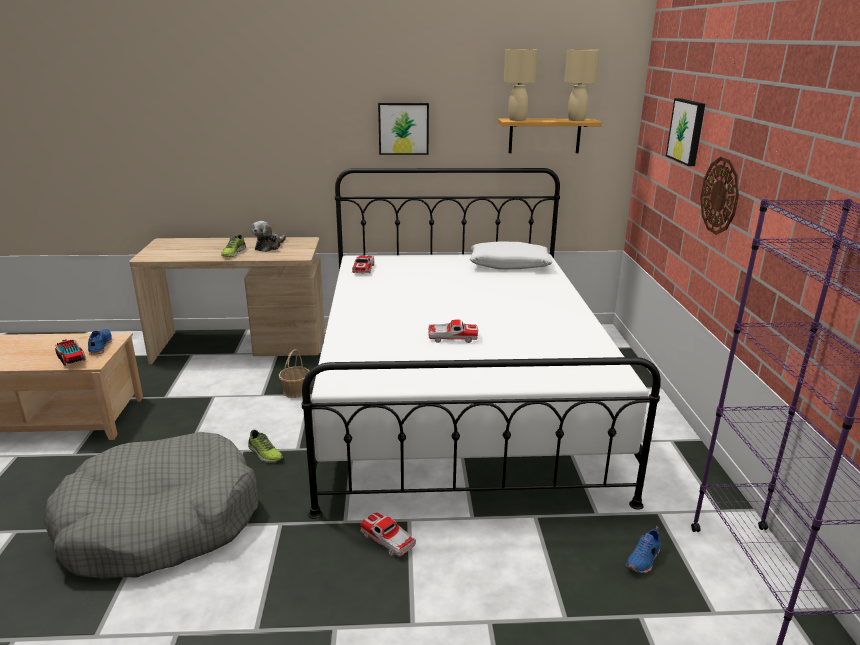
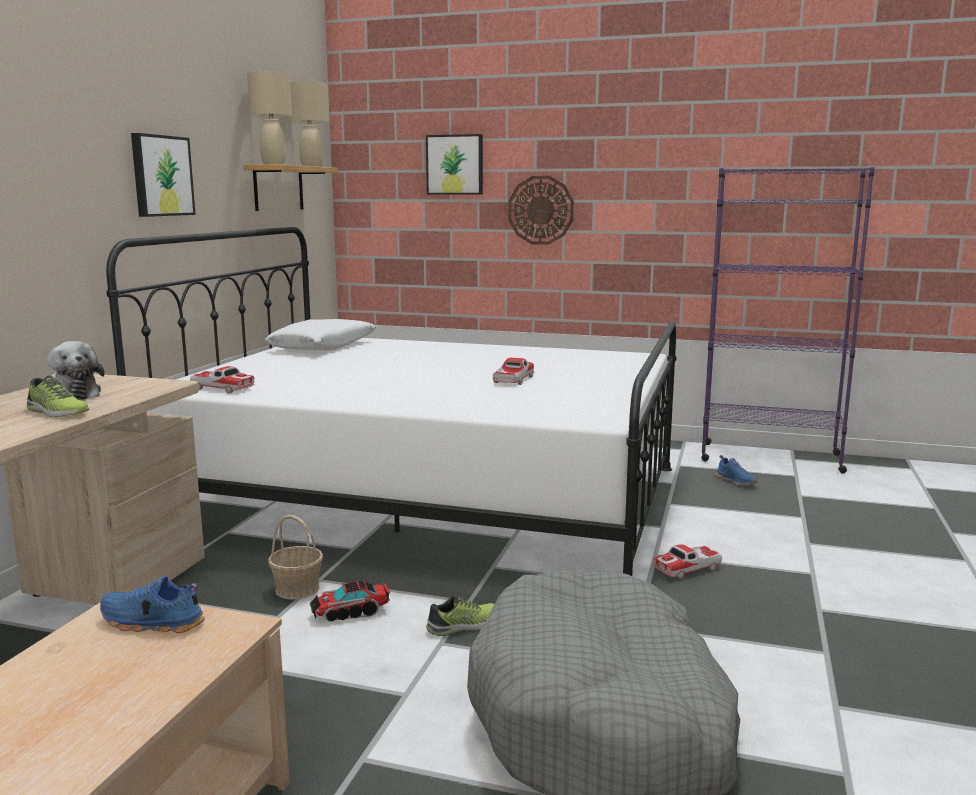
camera: 70 degrees left, 10 degrees down
toy truck [55,339,85,366] -> toy truck moved to [310,581,390,622]

